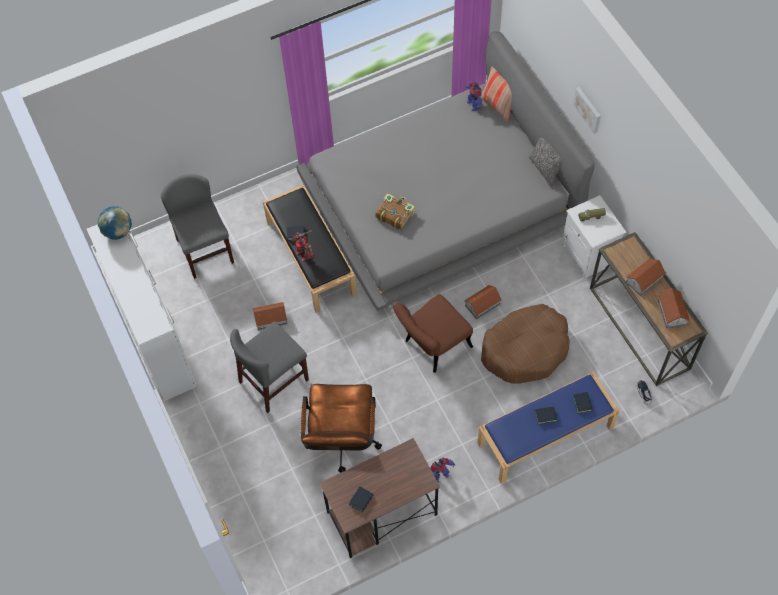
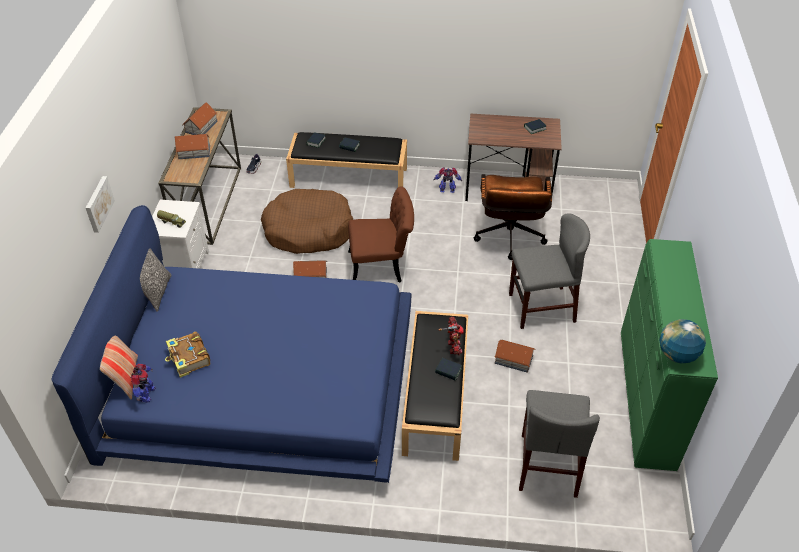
camera: 150 degrees left, 15 degrees down
white dresser [87,224,196,401] -> green dresser [621,239,718,471]
grey bed [296,31,595,311] -> blue bed [51,205,411,483]
brown office chair [301,384,382,473] -> brown office chair turned 150 degrees clockwise [474,174,552,260]
book [375,193,415,230] -> book moved to [165,332,210,378]
blue bench [477,372,619,484] -> black bench [286,132,407,188]

